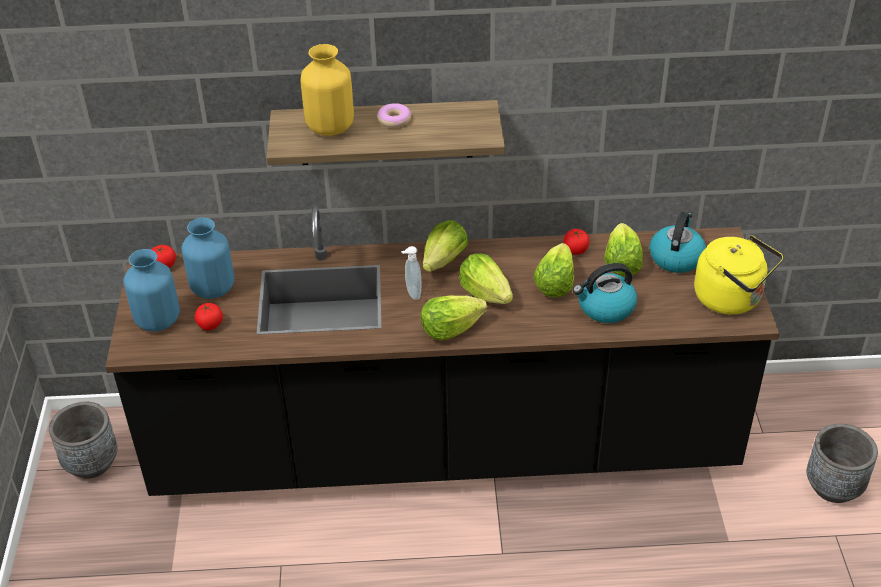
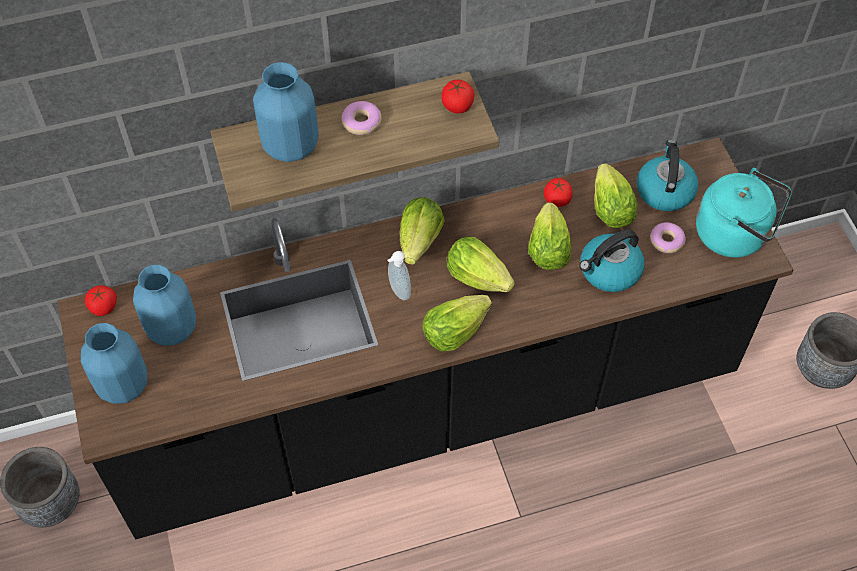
camera: 15 degrees left, 15 degrees up
tomato [195,303,223,330] -> tomato moved to [441,80,475,114]
yellow vase [301,44,354,136] -> blue vase [253,62,319,162]
yellow kettle [694,235,783,315] -> turquoise kettle [696,168,792,257]
none -> donut [650,222,686,253]

